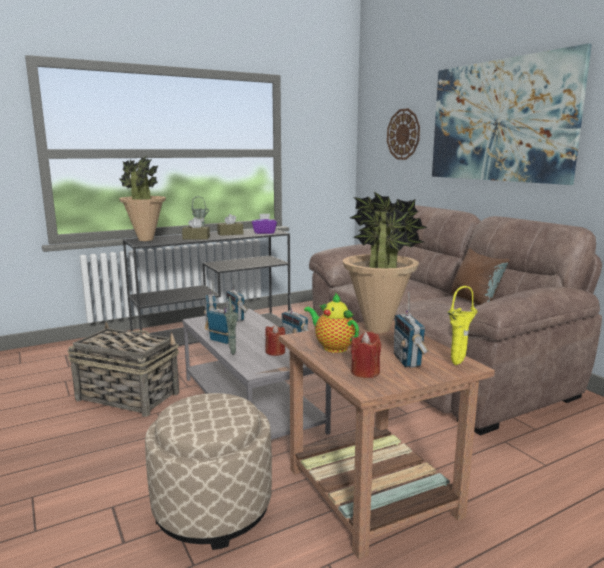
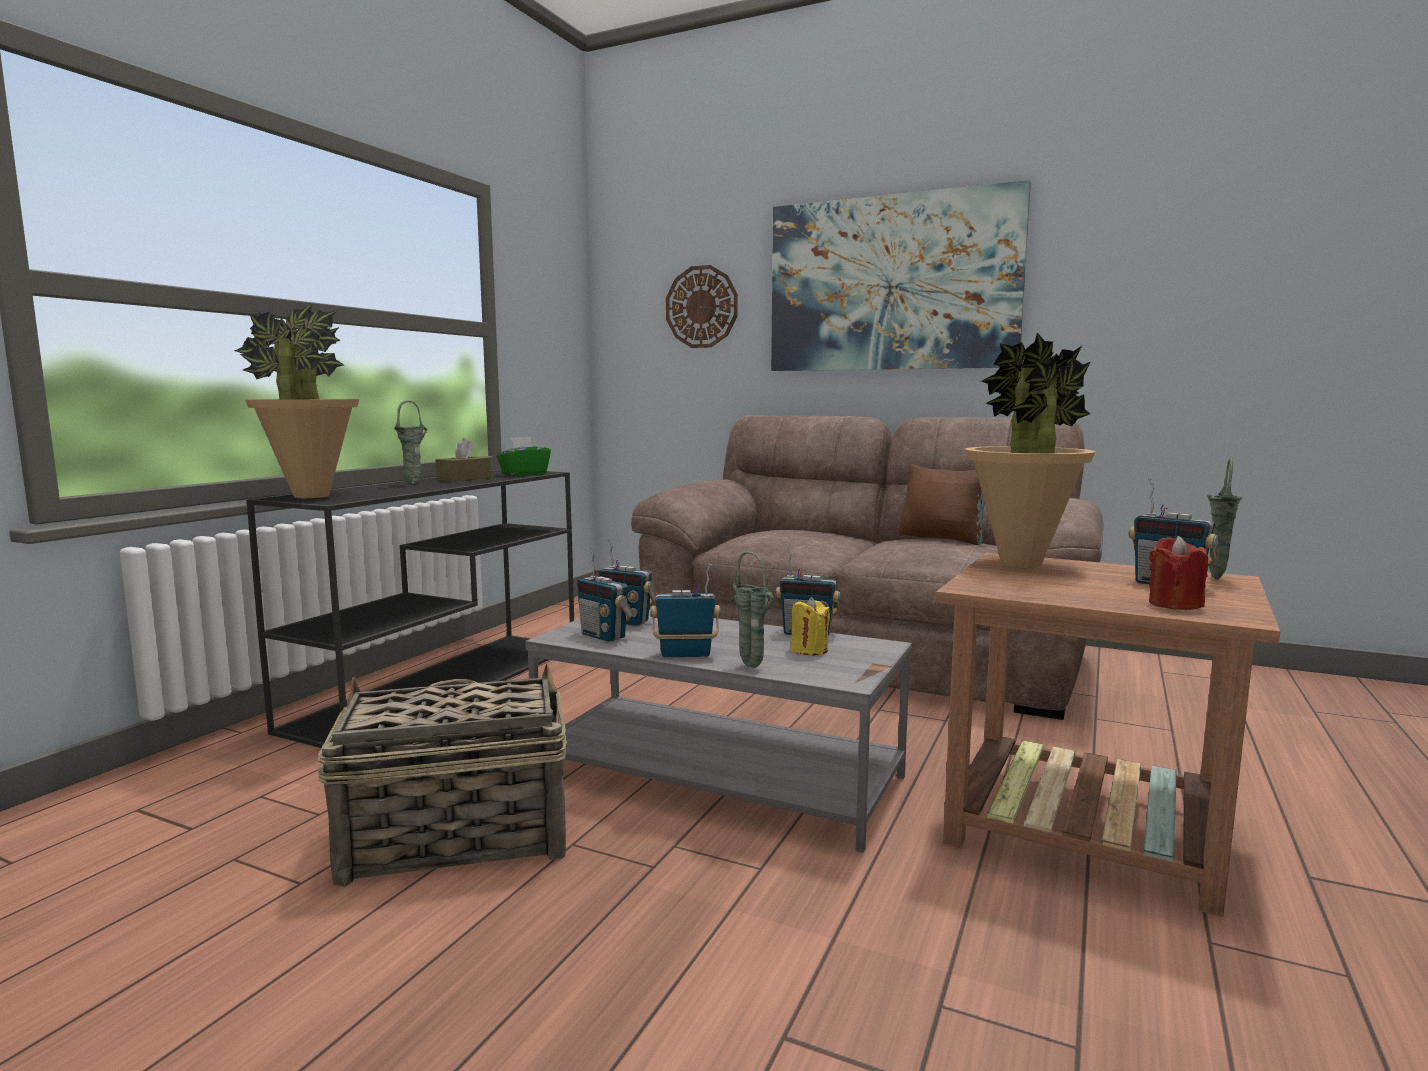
camera: 35 degrees left, 5 degrees down
beige ottoman [145,393,272,550] -> none
brown tissue box [182,217,210,240] -> none
purple tissue box [252,214,277,234] -> green tissue box [496,437,551,476]
red candle [265,325,285,356] -> yellow candle [791,597,830,655]
teapot [304,292,359,353] -> none
yellow vase [447,286,478,365] -> green vase [1207,457,1243,580]

